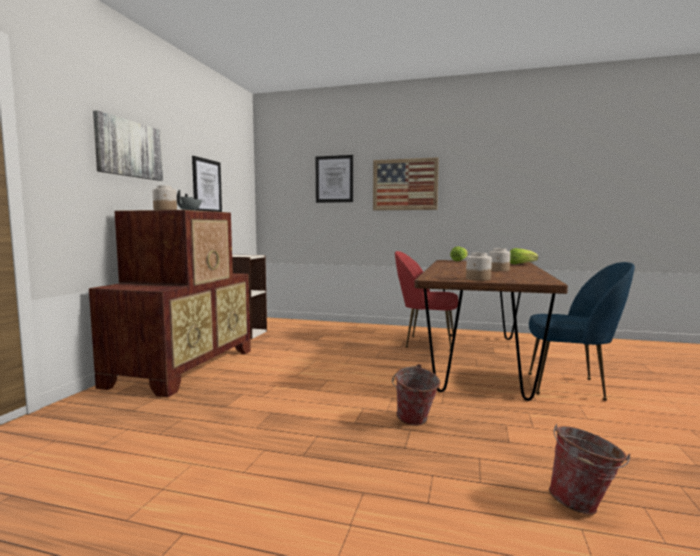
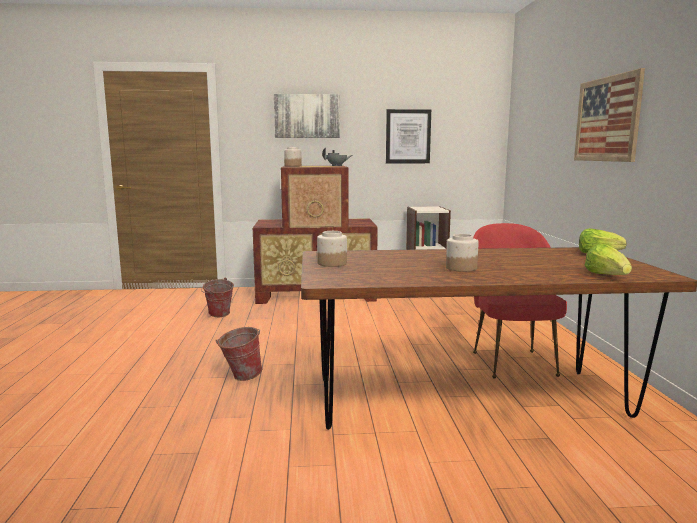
camera: 70 degrees right, 5 degrees up
picture [316,155,353,203] -> none
blue chair [529,262,635,401] -> none
bucket [549,424,630,515] -> bucket moved to [201,278,234,317]

